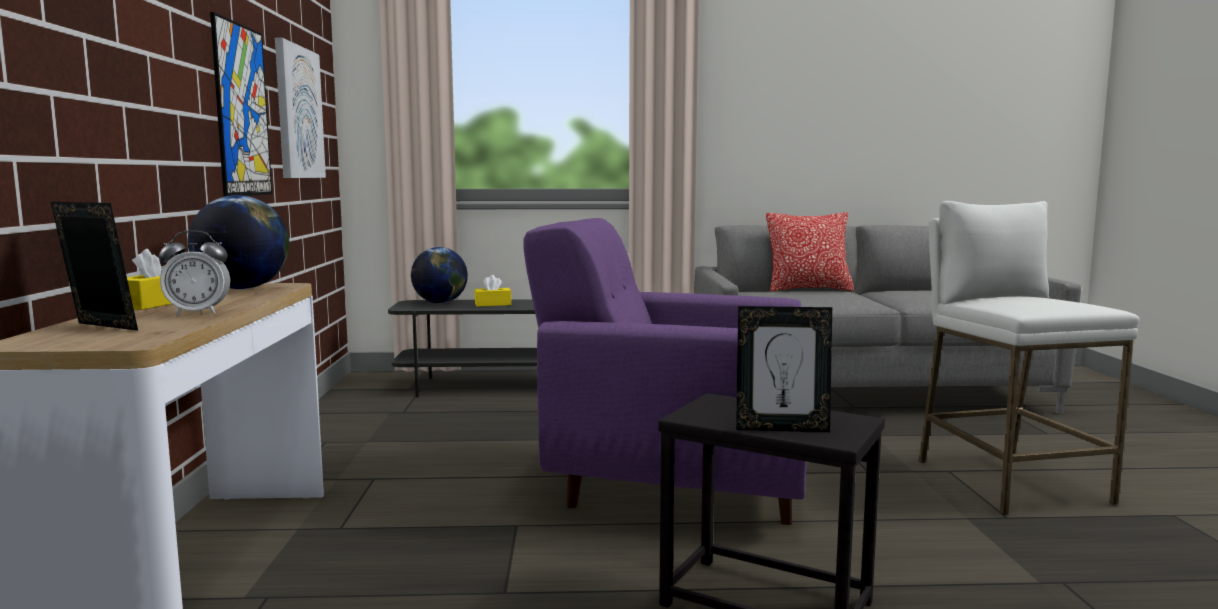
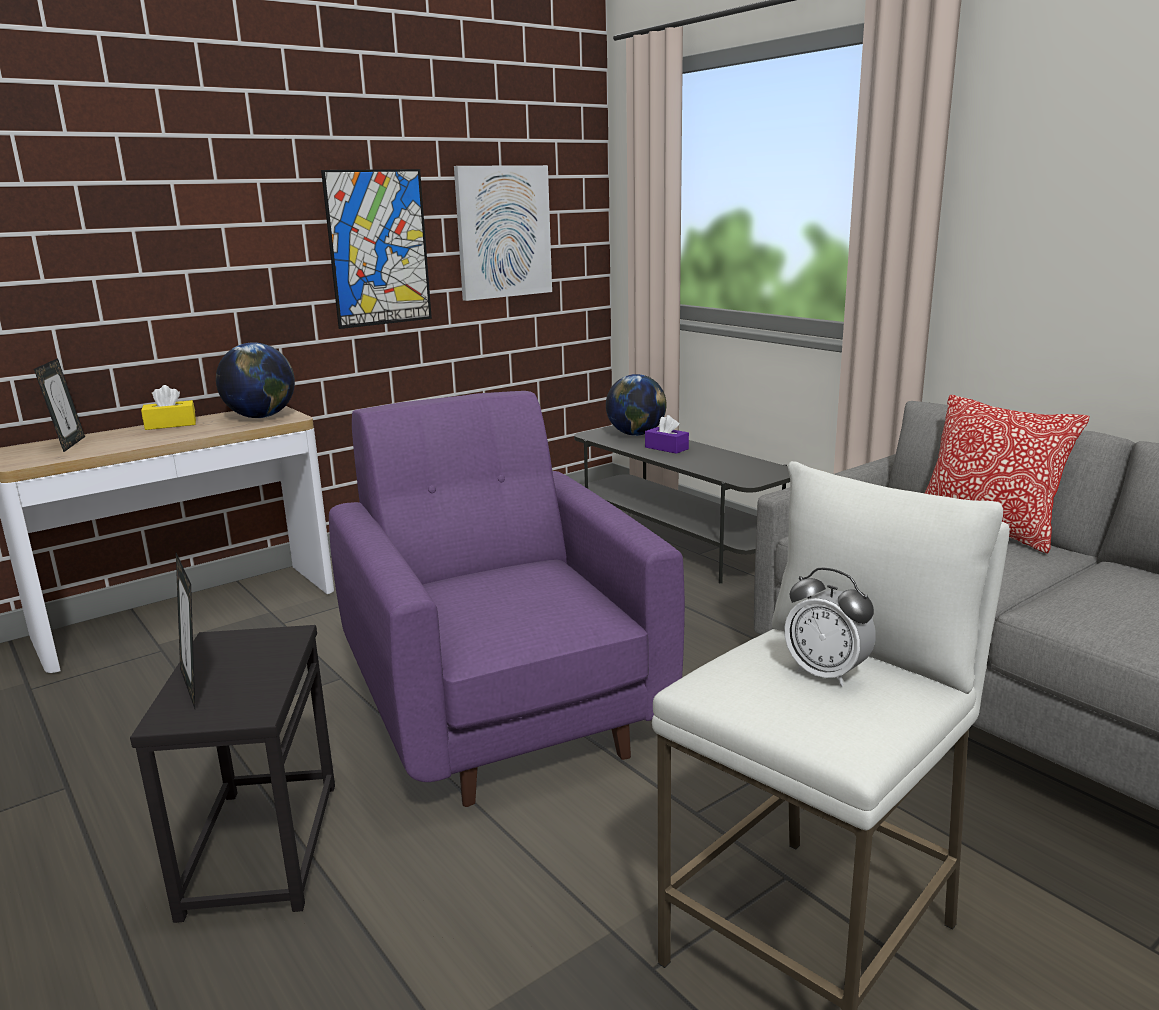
camera: 55 degrees right, 10 degrees up
alarm clock [159,231,230,316] -> alarm clock moved to [784,568,876,687]
yellow tissue box [474,275,511,306] -> purple tissue box [645,415,689,454]

